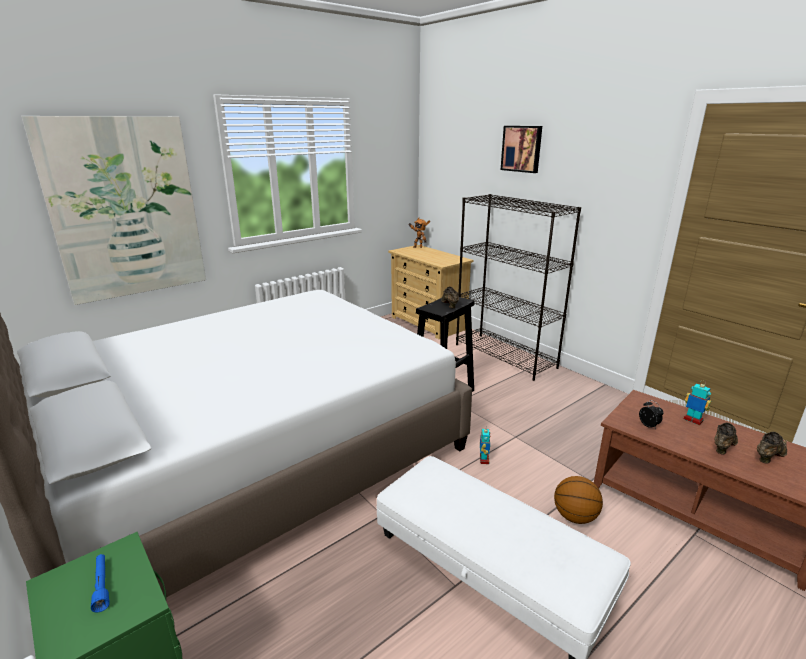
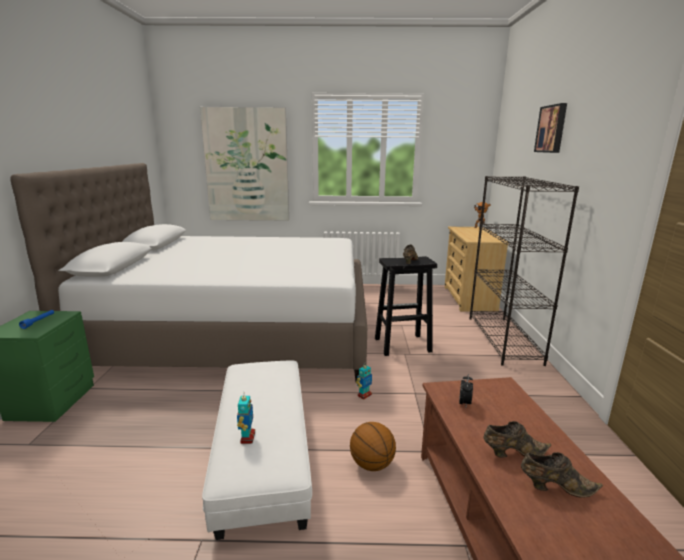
camera: 40 degrees right, 5 degrees down
toy robot [684,381,711,425] -> toy robot moved to [237,392,255,444]

